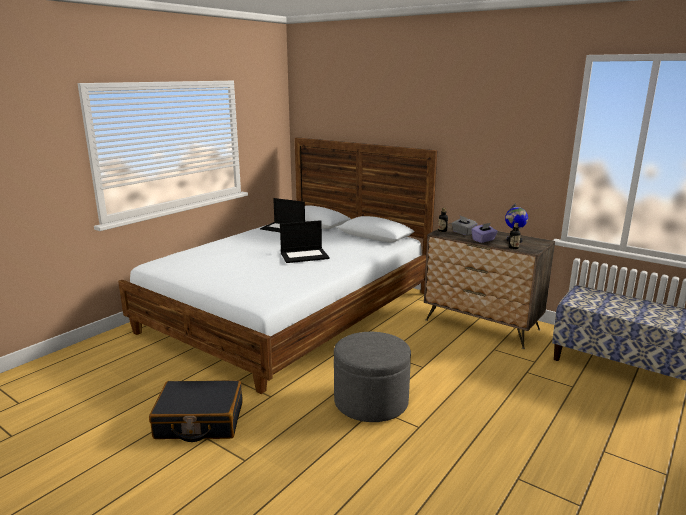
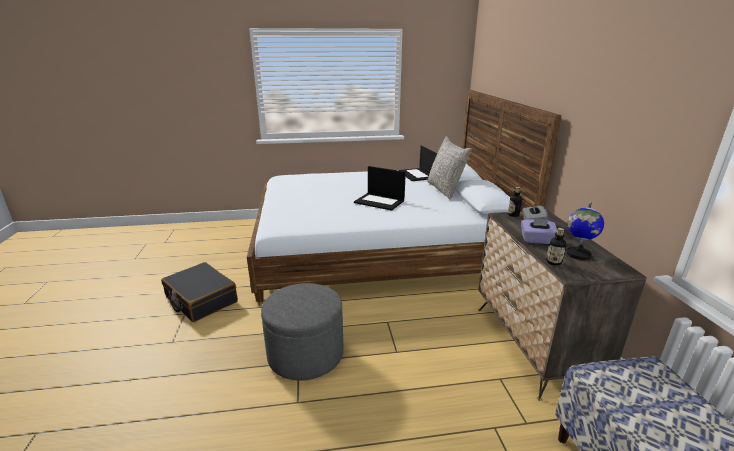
camera: 45 degrees right, 5 degrees up
none -> grey pillow [427,136,472,199]

